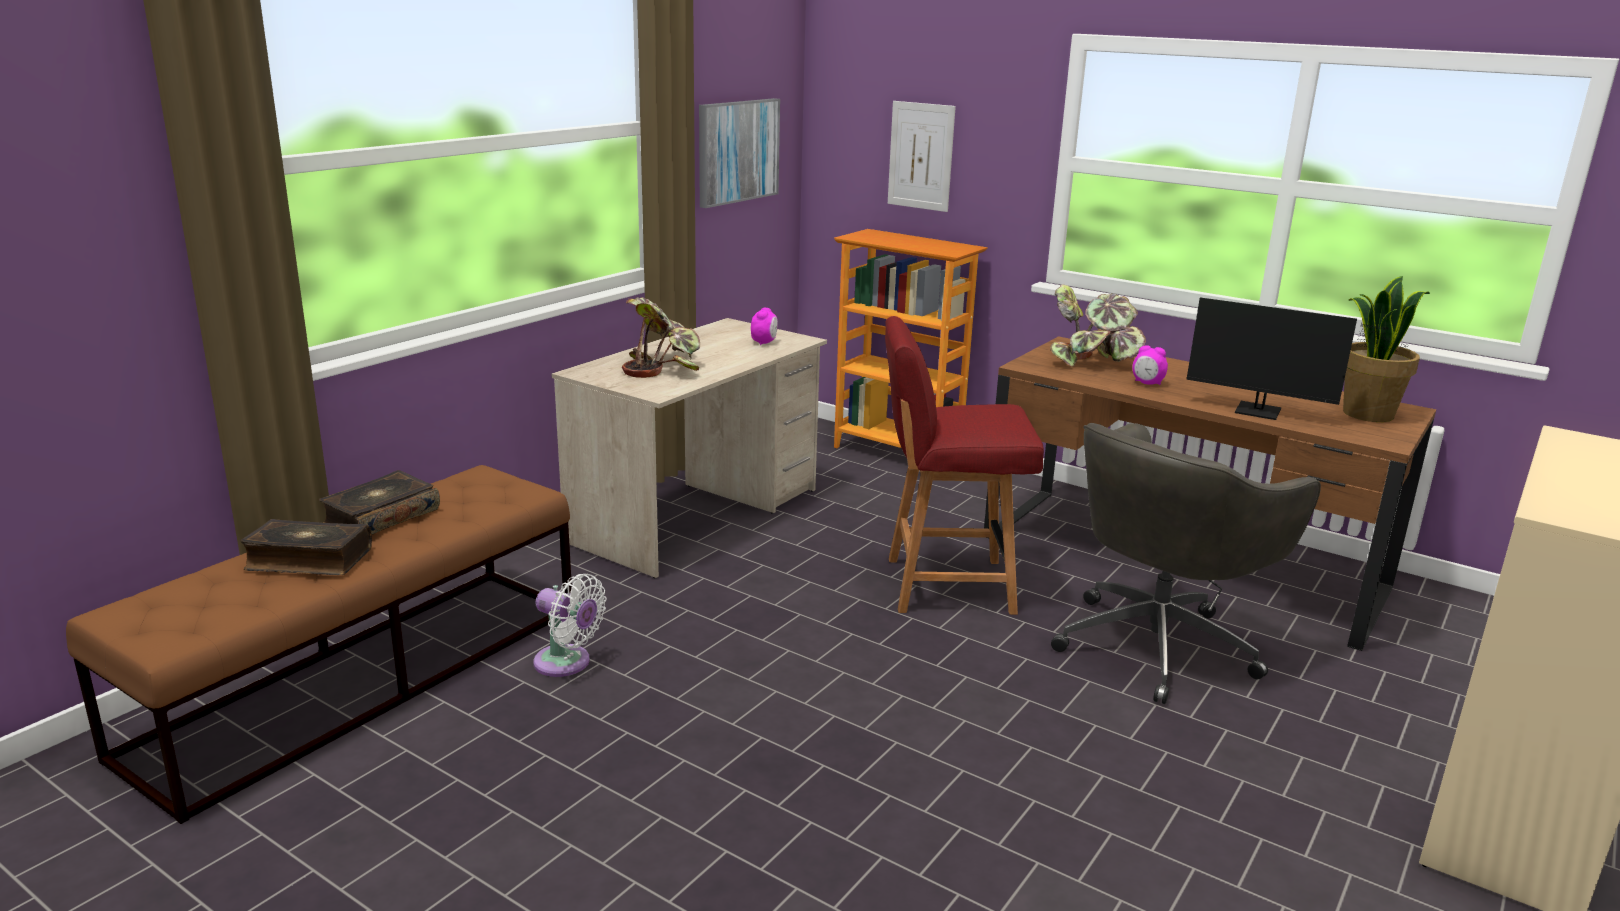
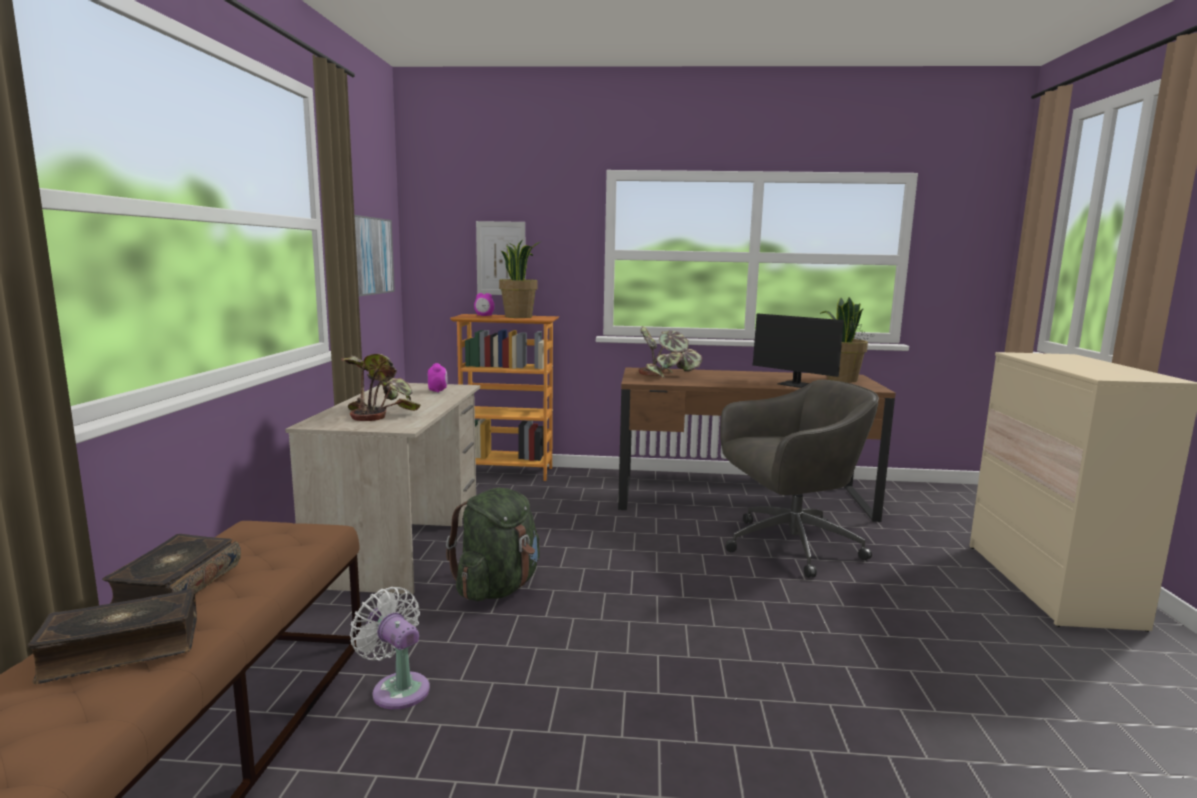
camera: 30 degrees left, 10 degrees down
white fan [533,574,606,677] -> white fan turned 135 degrees counterclockwise [350,587,430,710]
red chair [885,316,1044,615] -> none
grey office chair [1051,423,1321,704] -> grey office chair turned 120 degrees counterclockwise [720,380,879,578]
alarm clock [1132,345,1168,385] -> alarm clock moved to [474,293,494,316]
monitor [1186,297,1408,420] -> monitor turned 45 degrees clockwise [752,313,871,388]
none -> green backpack [446,488,540,601]
none -> potted plant [499,239,542,318]

